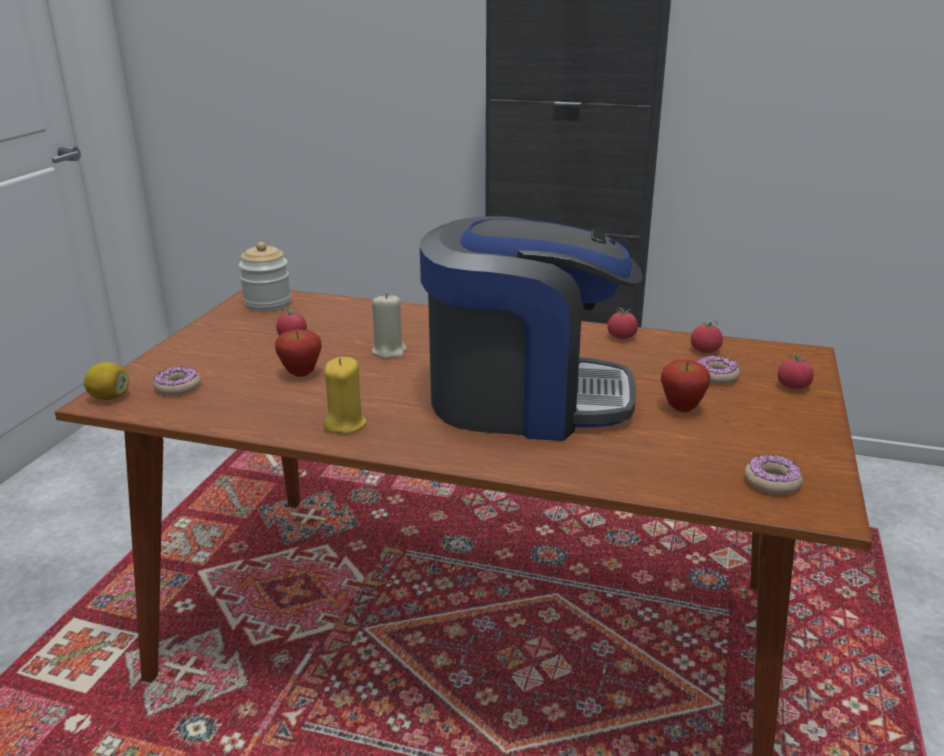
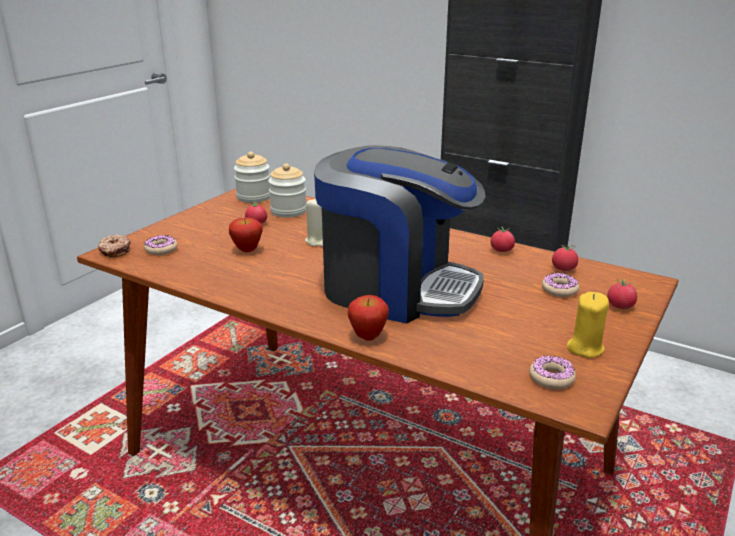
camera: 15 degrees right, 0 degrees up
lemon [84,362,129,400] -> donut [98,234,131,258]
yellow candle [323,357,367,434] -> yellow candle moved to [567,292,609,358]
apple [661,359,710,412] -> apple moved to [348,295,389,341]
none -> jar [268,164,306,218]

